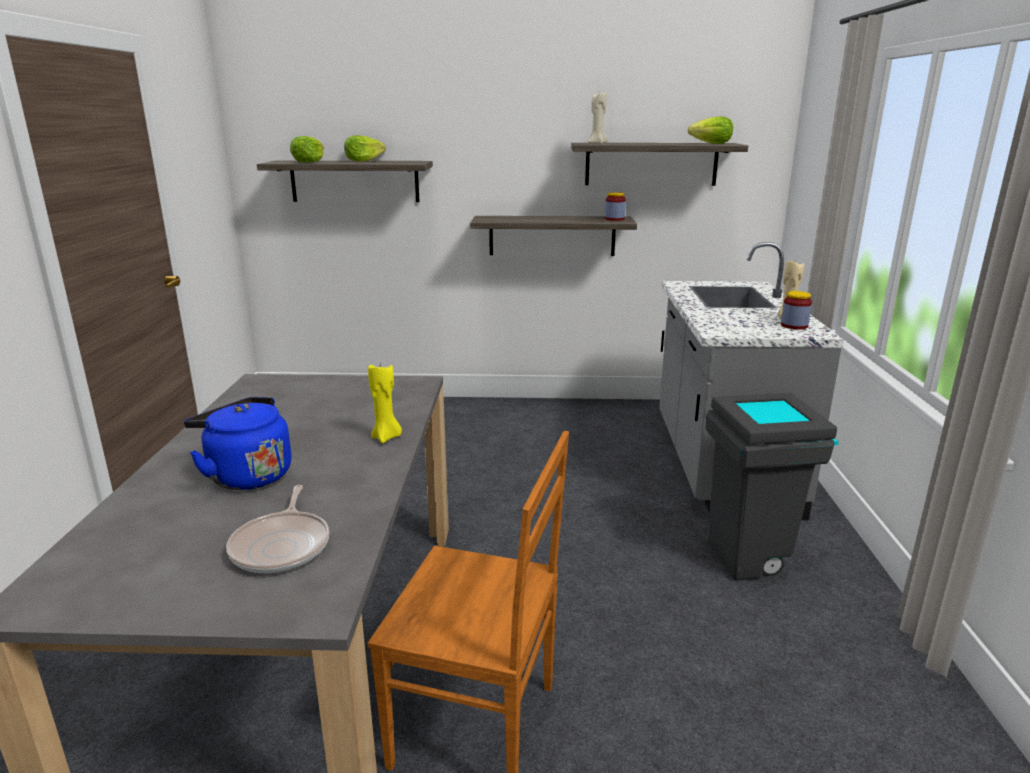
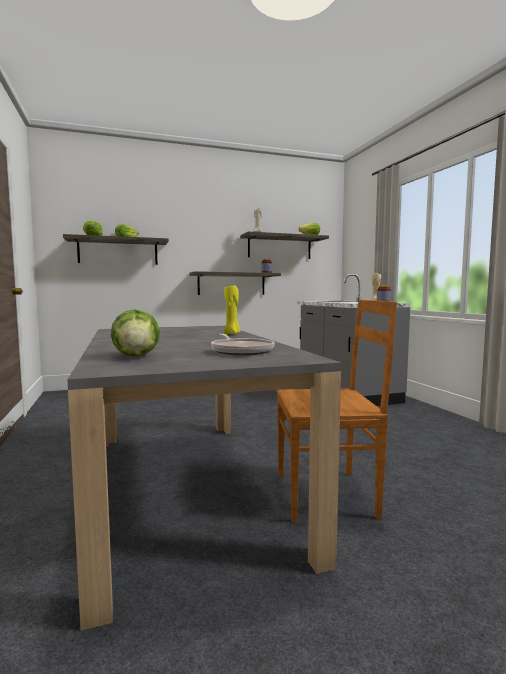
camera: 20 degrees left, 15 degrees down
blue kettle [184,397,292,490] -> none
grey trash can [705,393,839,580] -> none
none -> lettuce [111,309,160,356]

